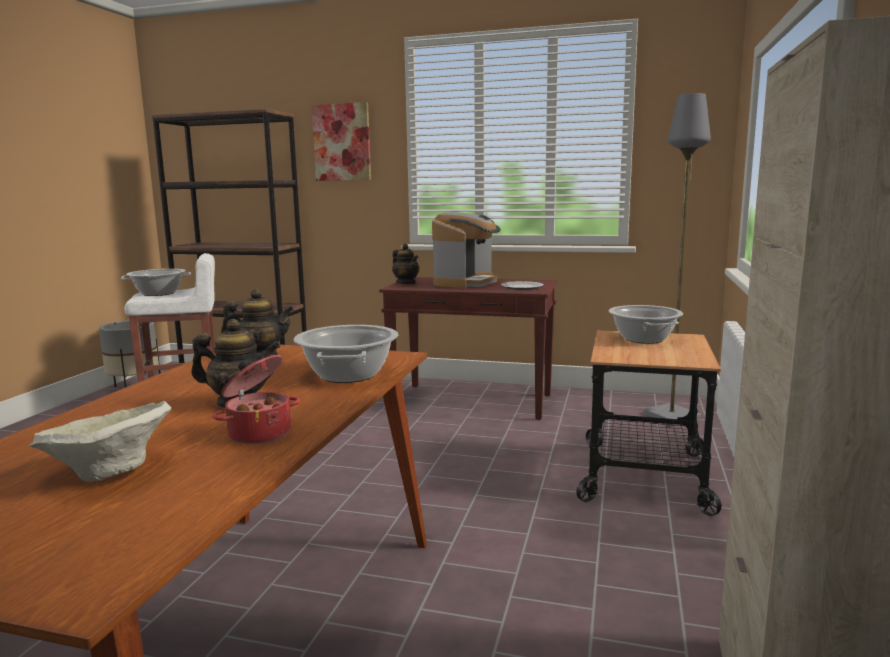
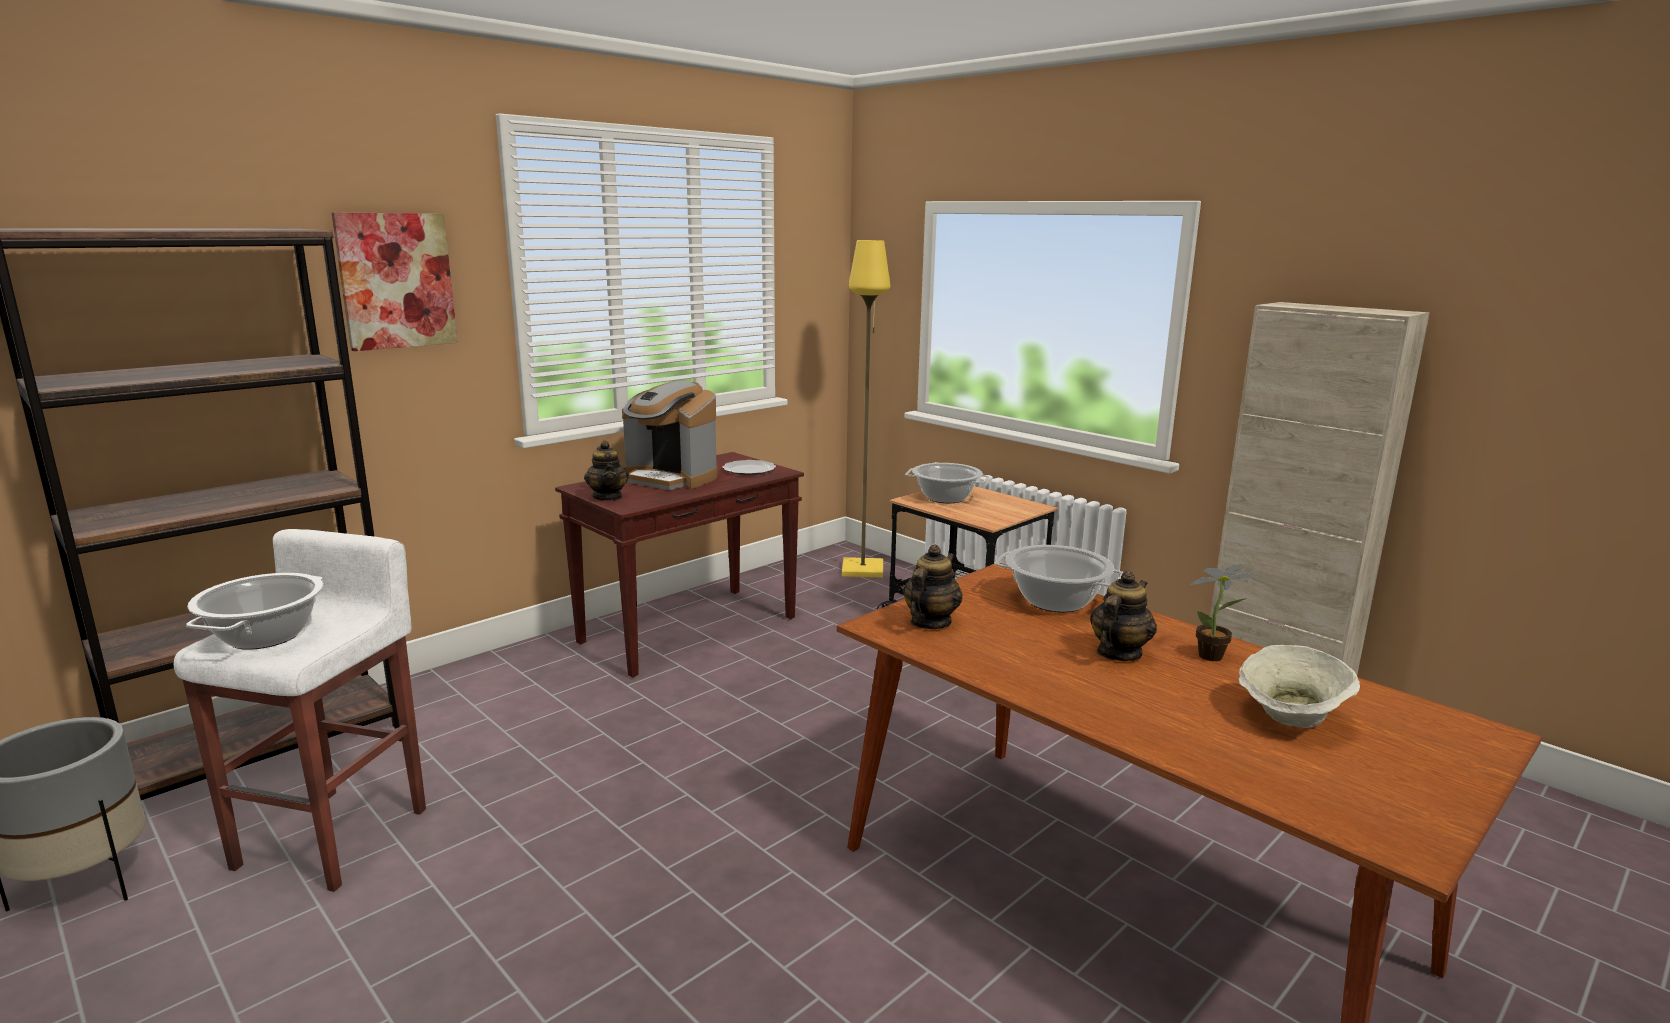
camera: 60 degrees left, 5 degrees up
cooking pot [212,355,300,445] -> potted plant [1190,564,1257,661]
teapot [392,244,419,284] -> teapot turned 75 degrees clockwise [584,441,629,501]
coffee machine [432,212,501,288] -> coffee machine turned 150 degrees clockwise [622,381,717,490]
grey floor lamp [643,93,711,426] -> yellow floor lamp [842,240,890,578]

